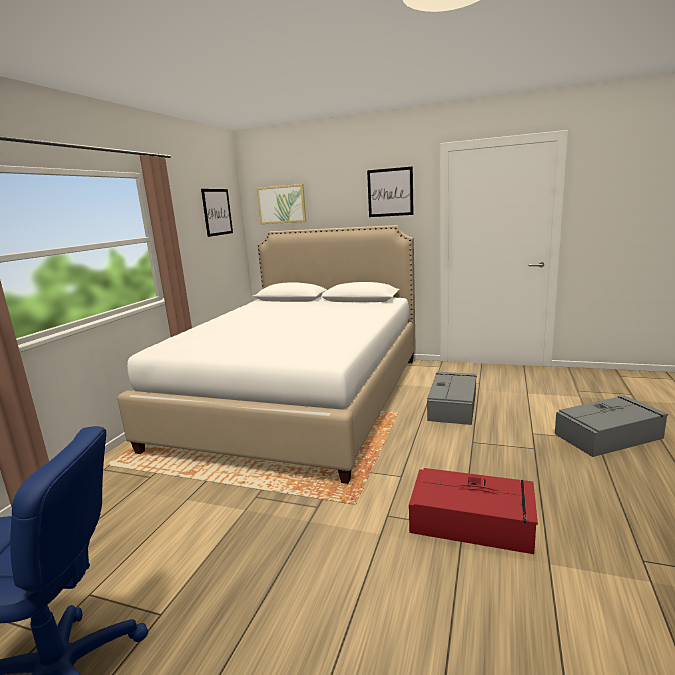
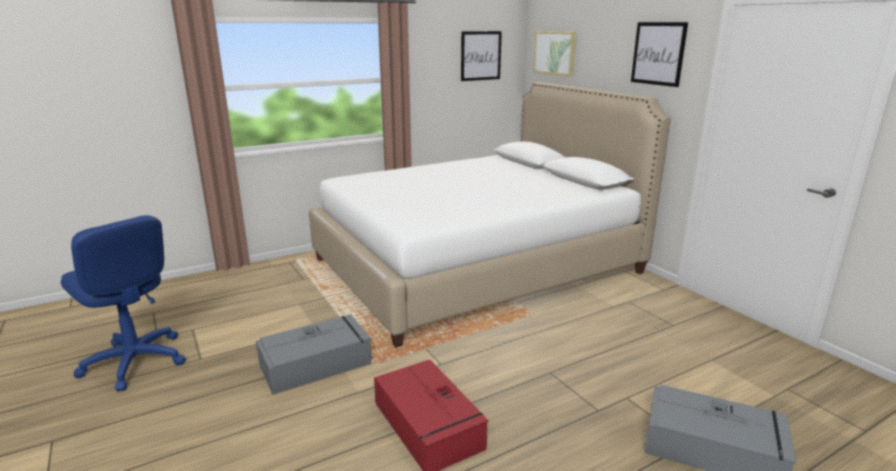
camera: 40 degrees right, 5 degrees up
grey storage box [427,372,477,425] -> grey storage box moved to [256,314,371,395]

